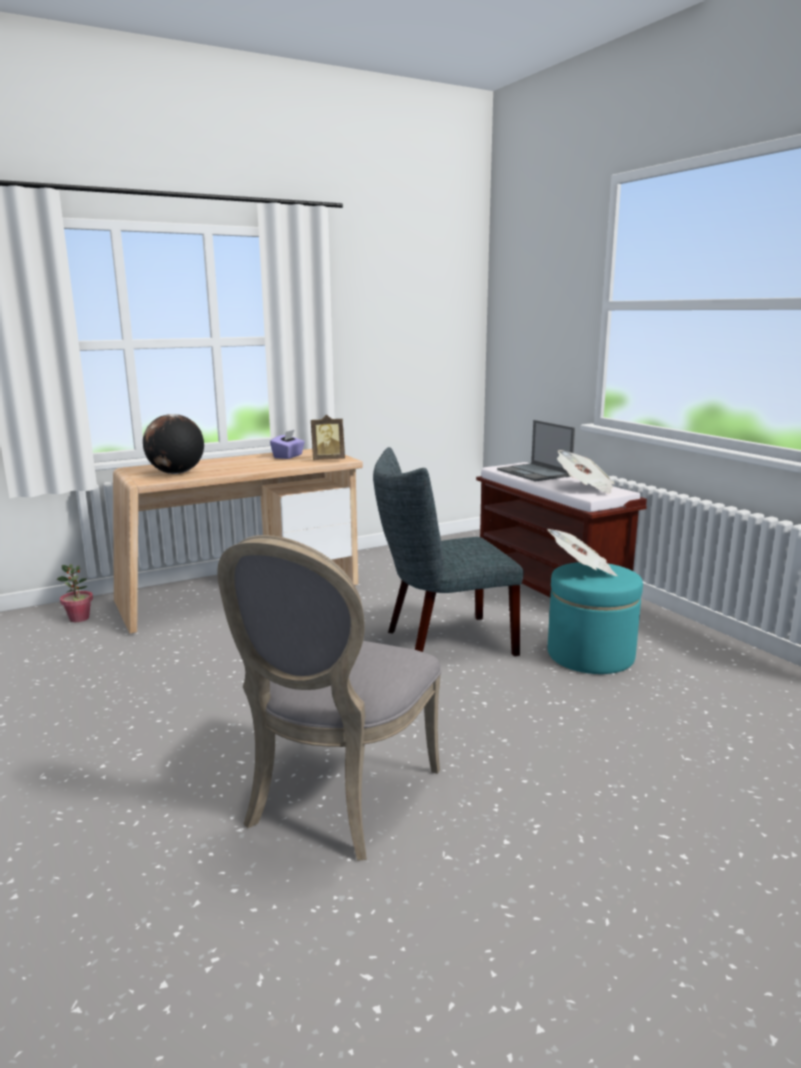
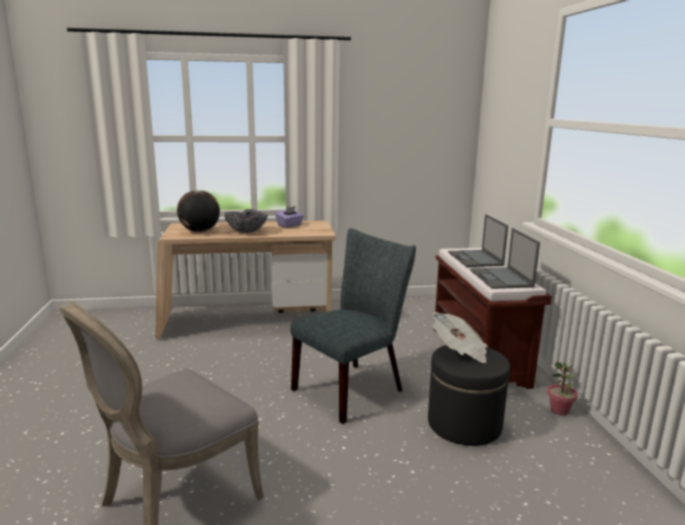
camera: 20 degrees right, 0 degrees up
potted plant [57,564,93,622] -> potted plant moved to [547,362,578,416]
picture frame [311,415,345,460] -> none
grey chair [373,447,524,656] -> grey chair turned 135 degrees clockwise [290,228,416,424]
turquoise ottoman [548,562,643,674] -> black ottoman [428,345,510,446]
newspaper [557,450,615,494] -> laptop [470,228,540,289]
none -> bowl [224,209,268,233]

